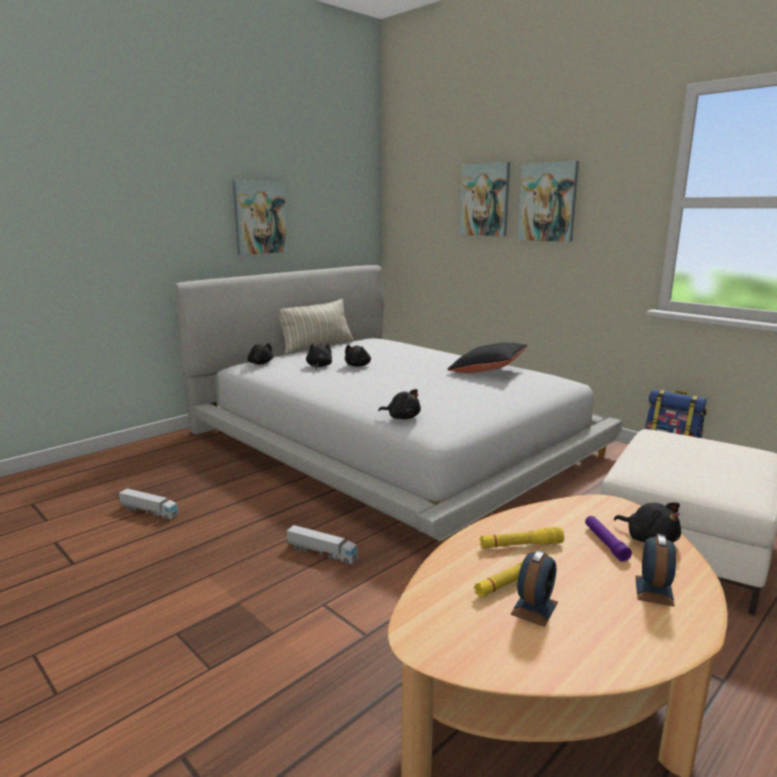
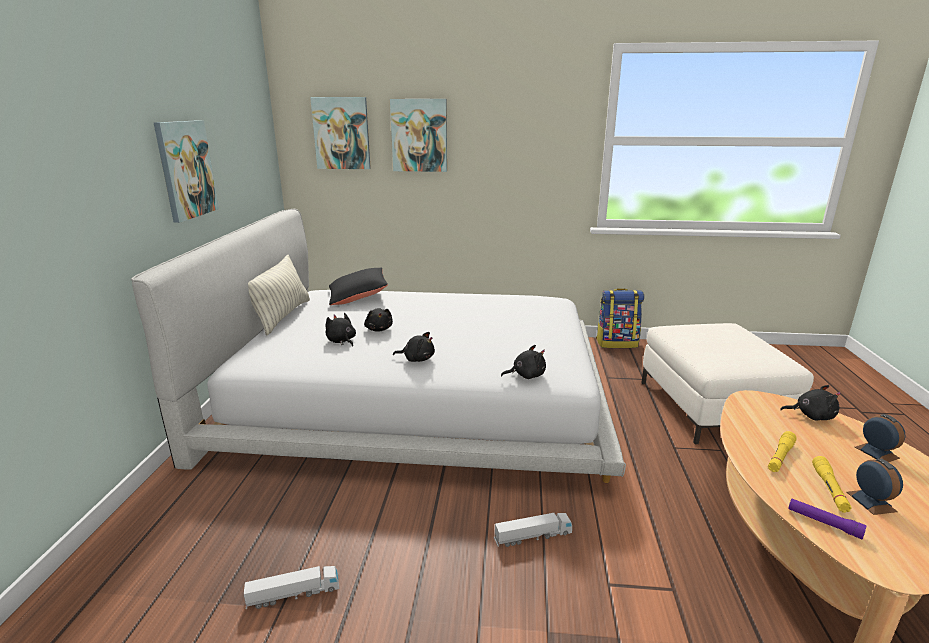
camera: 40 degrees left, 5 degrees up
black plush toy [247,343,273,364] -> black plush toy moved to [393,332,435,362]
black pillow [447,342,528,373] -> black pillow moved to [329,267,388,305]
picture [517,161,579,242] -> picture moved to [310,97,371,169]
purple flashlight [585,516,632,562] -> purple flashlight moved to [788,499,866,539]

